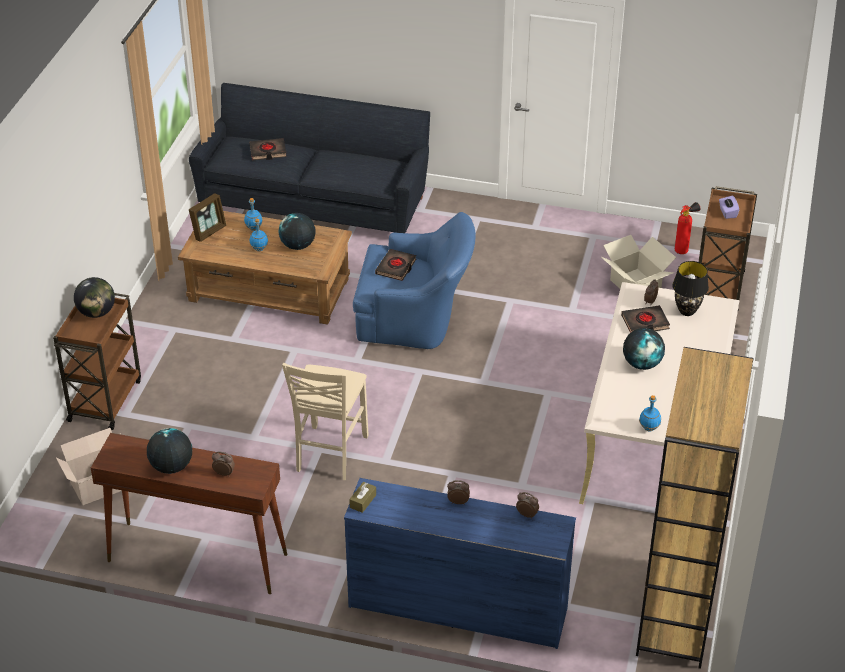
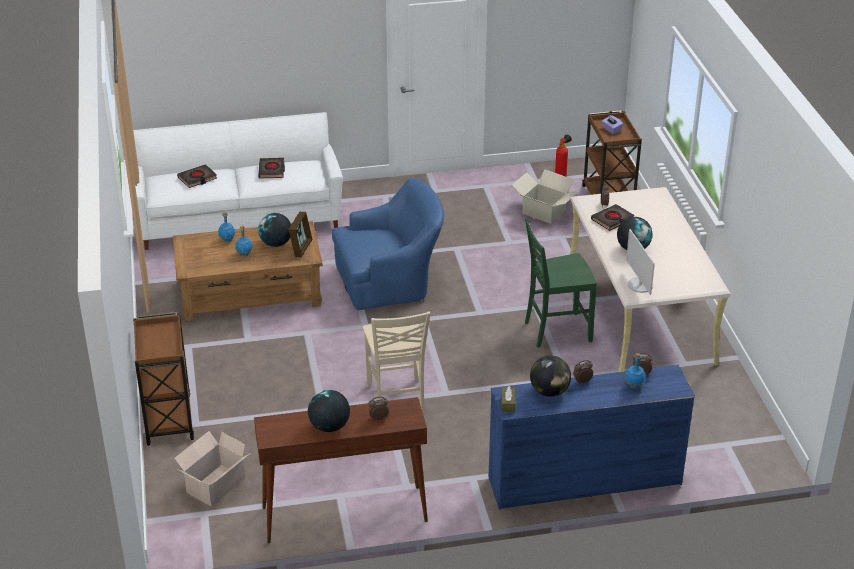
camera: 25 degrees left, 5 degrees down
globe [74,277,115,318] -> globe moved to [530,355,571,397]
black sofa [189,83,430,233] -> white sofa [133,112,343,250]
picture frame [189,193,226,242] -> picture frame moved to [288,212,312,257]
black book [375,249,416,281] -> black book moved to [258,158,285,178]
brown bookcase [636,347,754,669] -> none
blue bottle [639,395,661,432] -> blue bottle moved to [625,353,646,389]
black table lamp [672,261,709,316] -> none
none -> green chair [525,218,597,348]
none -> monitor [626,229,655,295]

